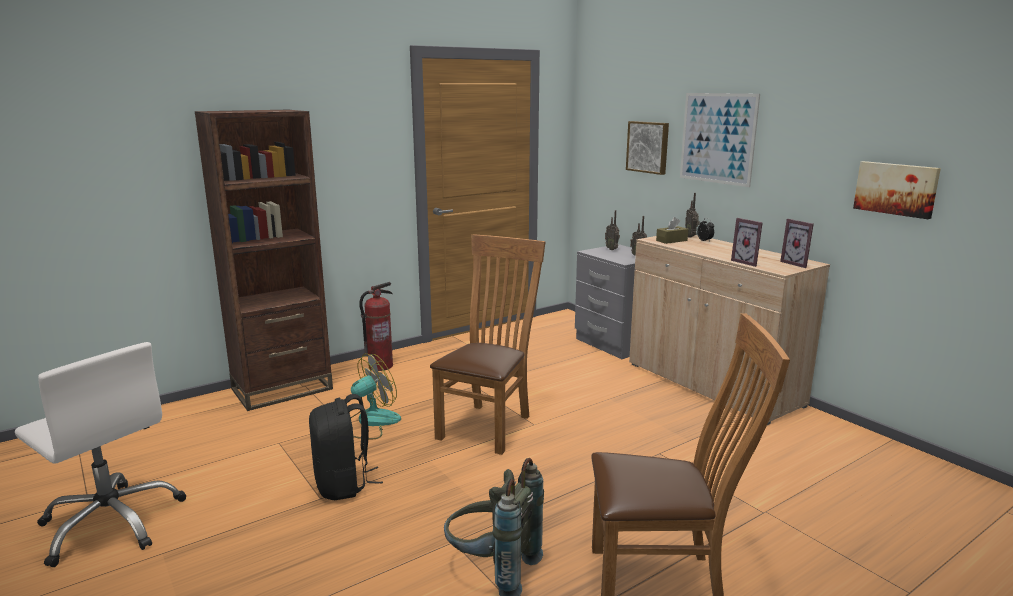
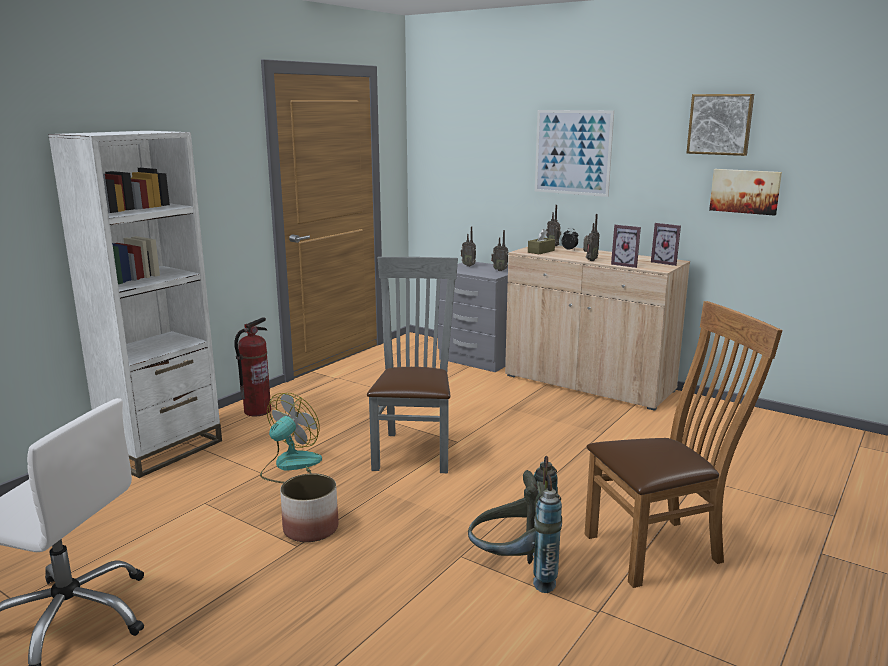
camera: 20 degrees left, 0 degrees up
brown bookcase [195,110,333,411] -> white bookcase [48,131,222,478]
black backpack [309,394,383,500] -> planter [280,474,339,542]
brown chair [430,234,546,455] -> grey chair [367,257,458,473]
picture [626,121,669,175] -> picture moved to [686,94,754,156]
none -> radio [583,214,600,261]

